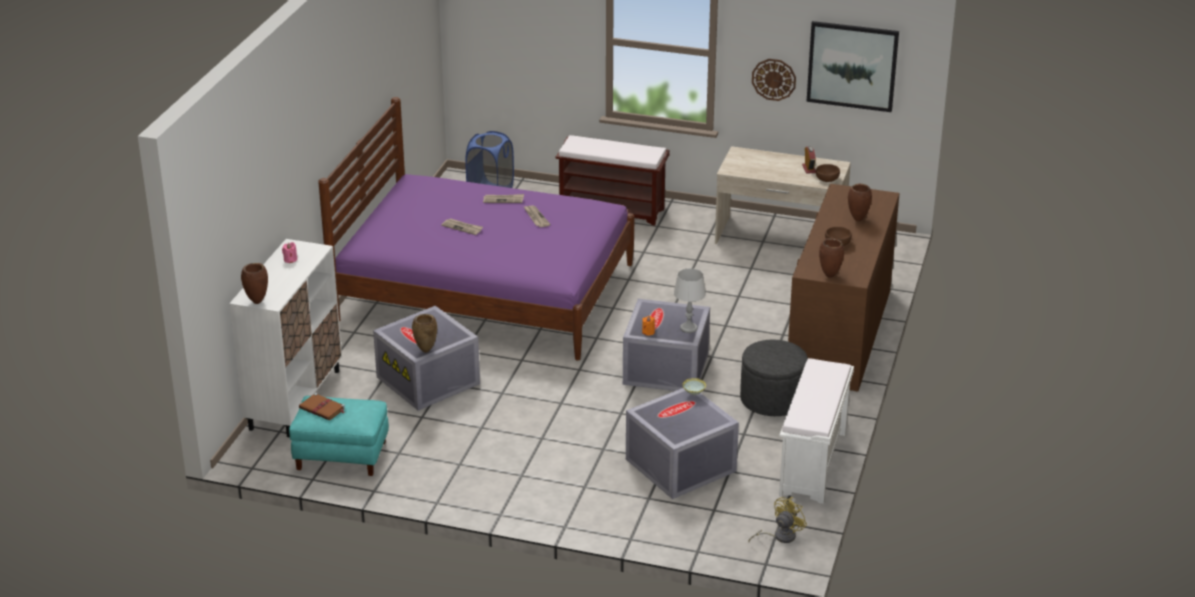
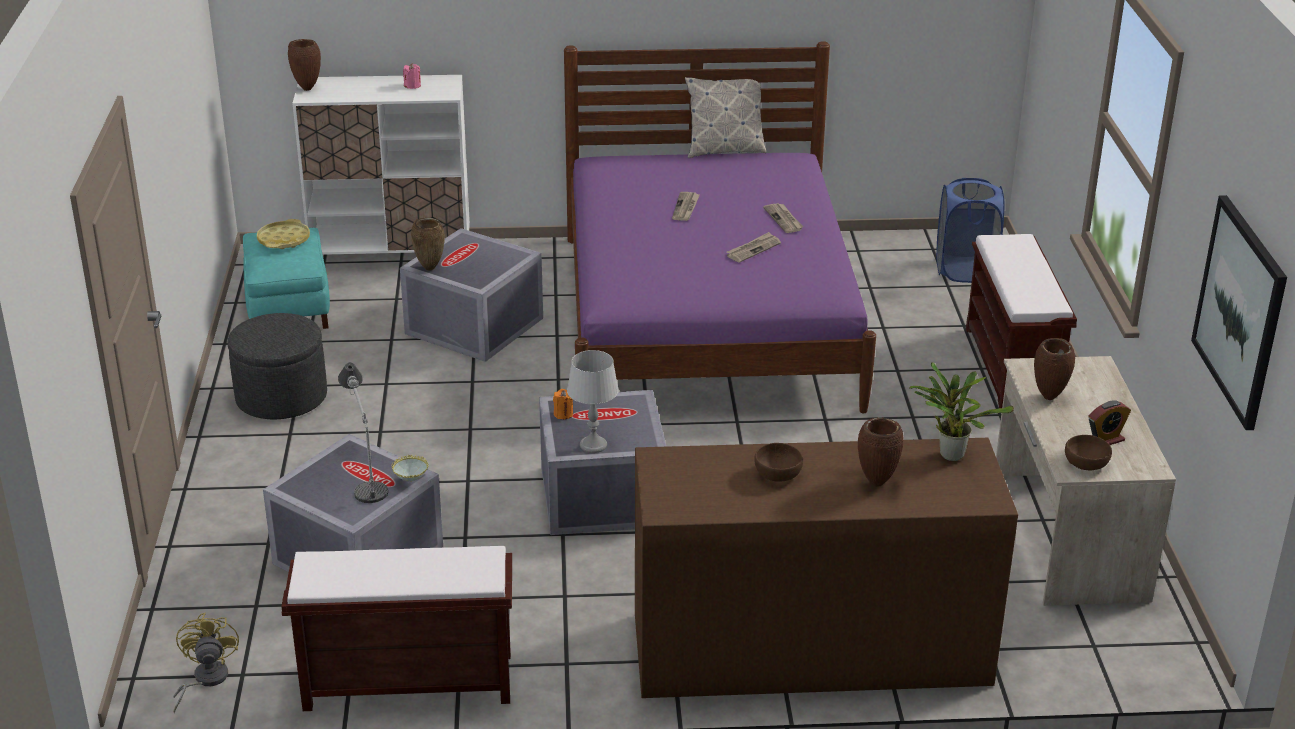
camera: 70 degrees right, 0 degrees up
brown book [299,393,345,420] -> yellow tray [257,219,310,249]
grey ottoman [740,340,808,416] -> grey ottoman moved to [228,313,327,419]
yellow fan [748,497,807,543] -> yellow fan turned 120 degrees counterclockwise [173,613,239,714]
wall clock [752,59,796,101] -> none
white bench [779,358,854,504] -> brown bench [281,546,512,711]
brown vase [819,238,844,278] -> brown vase moved to [1034,338,1075,400]
none -> table lamp [338,363,388,503]
none -> pillow [685,77,766,158]
none -> potted plant [909,362,1014,461]

